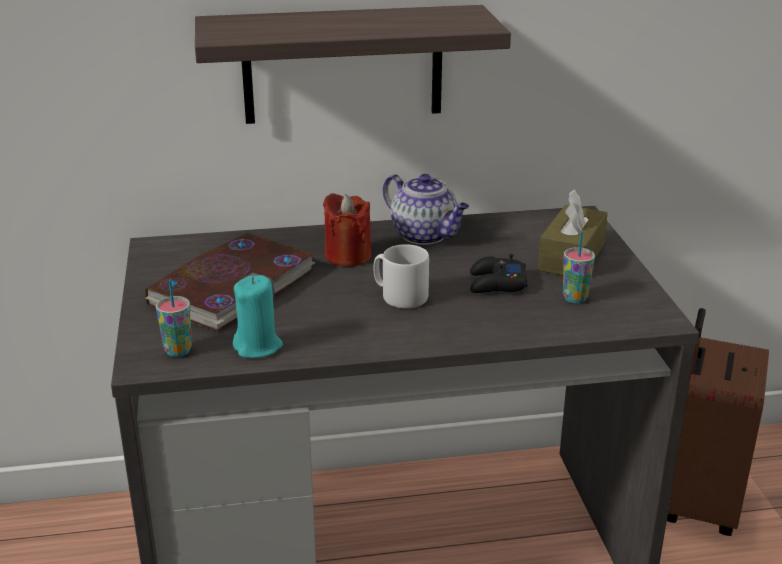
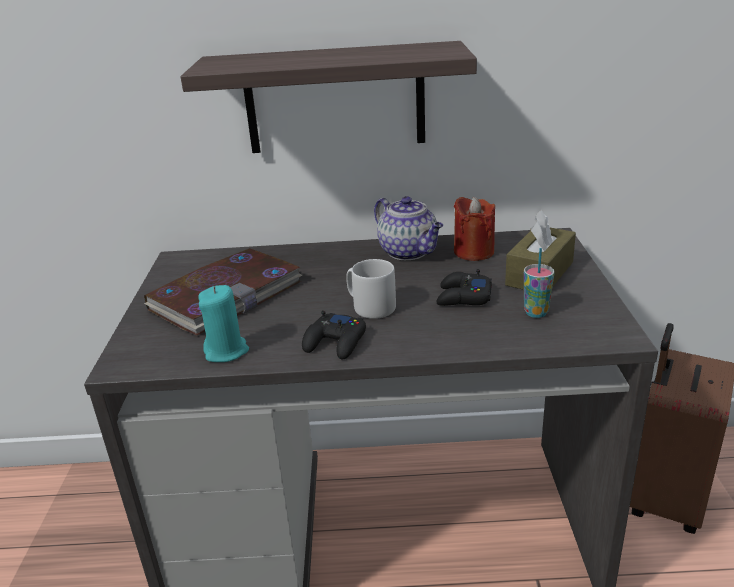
camera: 10 degrees right, 0 degrees up
cup [156,280,192,357] -> none
red candle [323,193,371,267] -> red candle moved to [454,197,495,261]
none -> black game controller [302,311,366,359]

